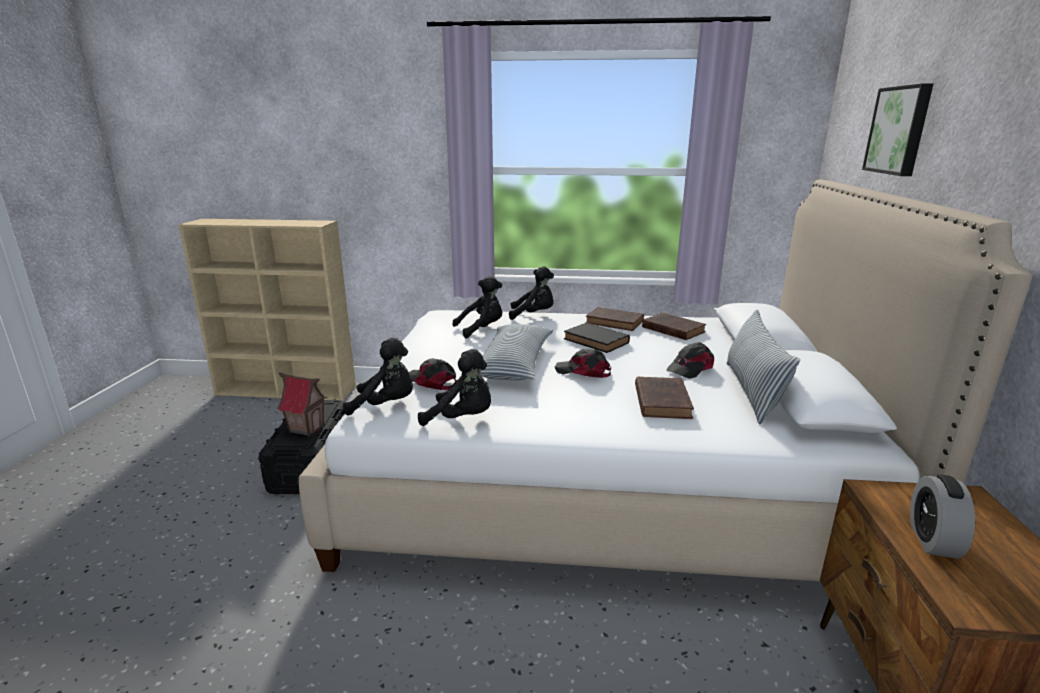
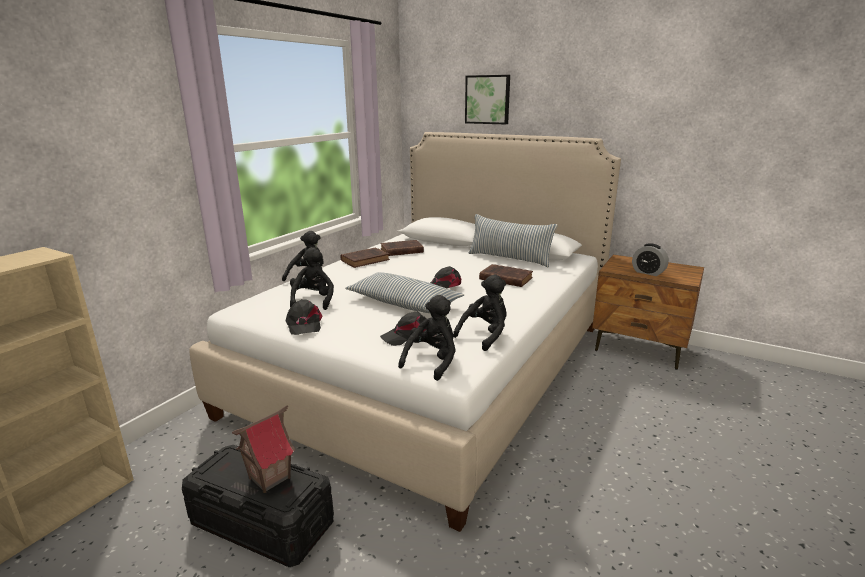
camera: 65 degrees left, 0 degrees up
black book [564,323,630,353] -> none
black cap [666,342,714,379] -> black cap moved to [286,299,323,335]

